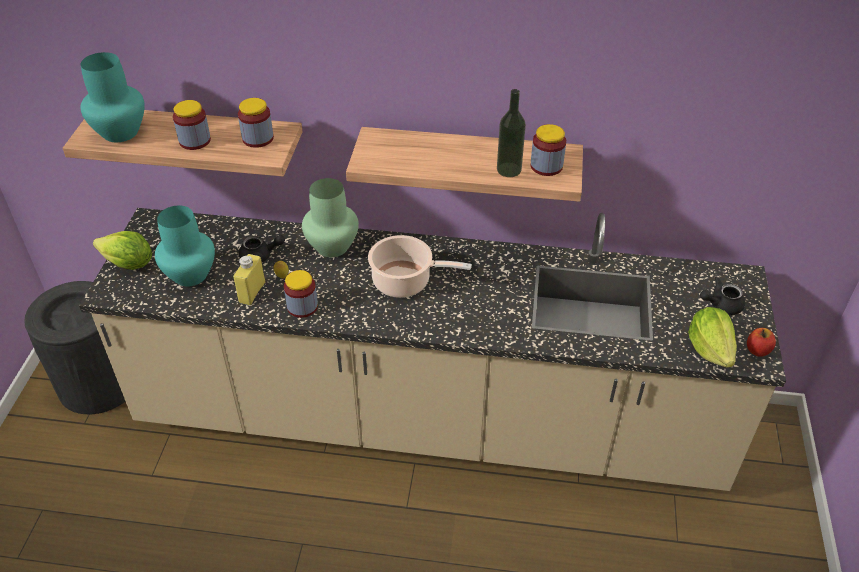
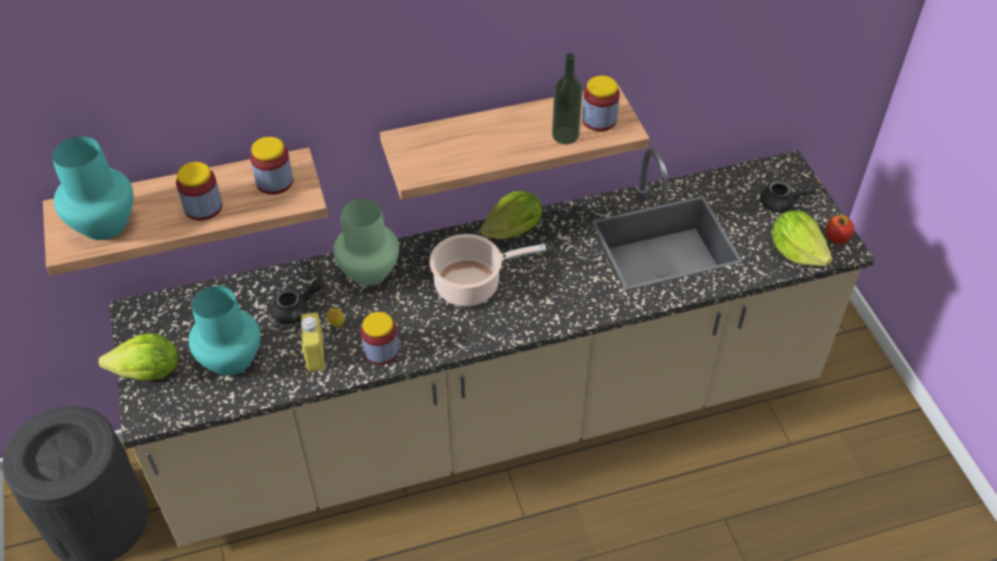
camera: 25 degrees left, 5 degrees up
black teapot [700,277,745,315] -> black teapot turned 135 degrees counterclockwise [760,181,816,213]
none -> lettuce [480,190,542,239]

